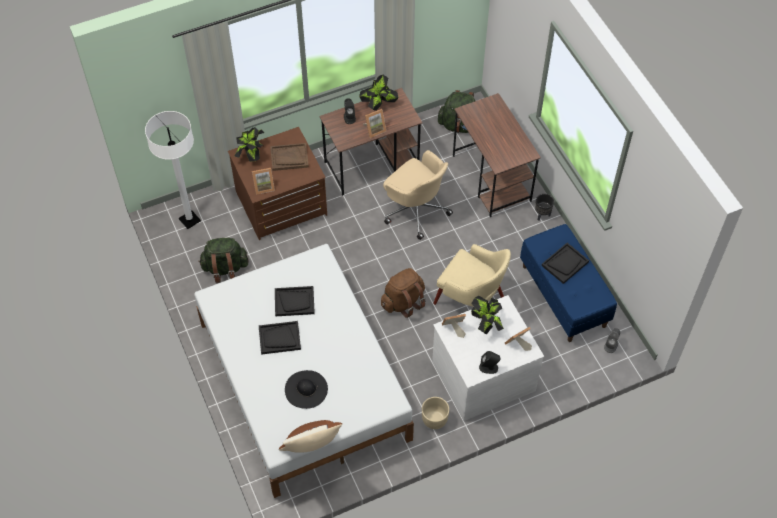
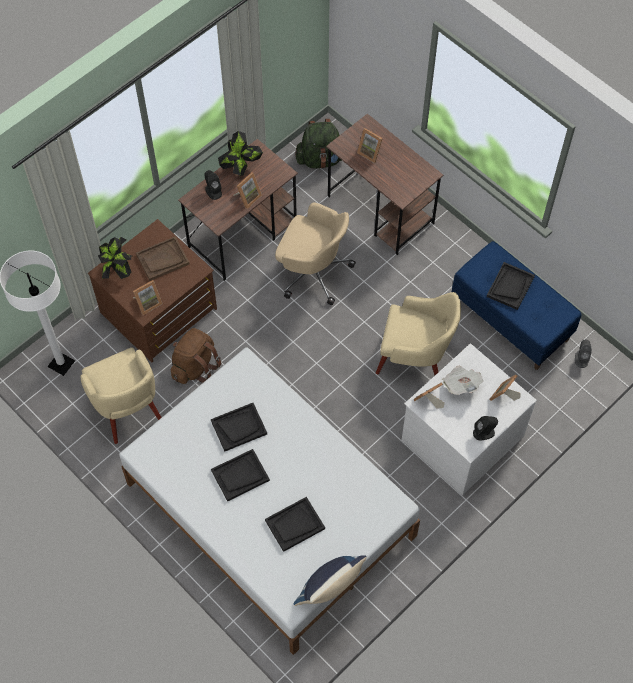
camera: 20 degrees left, 5 degrees up
green backpack [198,238,248,283] -> beige armchair [81,348,162,444]
brown pillow [279,420,342,453] -> blue pillow [294,555,367,606]
black hat [285,370,328,409] -> black tray [265,497,325,552]
brown backpack [381,268,426,318] -> brown backpack moved to [171,328,221,384]
beige planter [422,397,449,429] -> none
potted plant [471,296,504,335] -> newspaper [442,366,484,395]
black planter [535,194,554,221] -> none
none -> picture frame [357,128,383,163]

